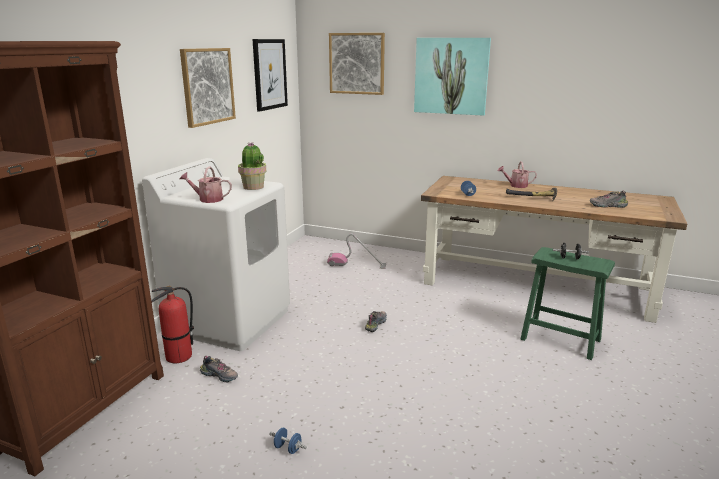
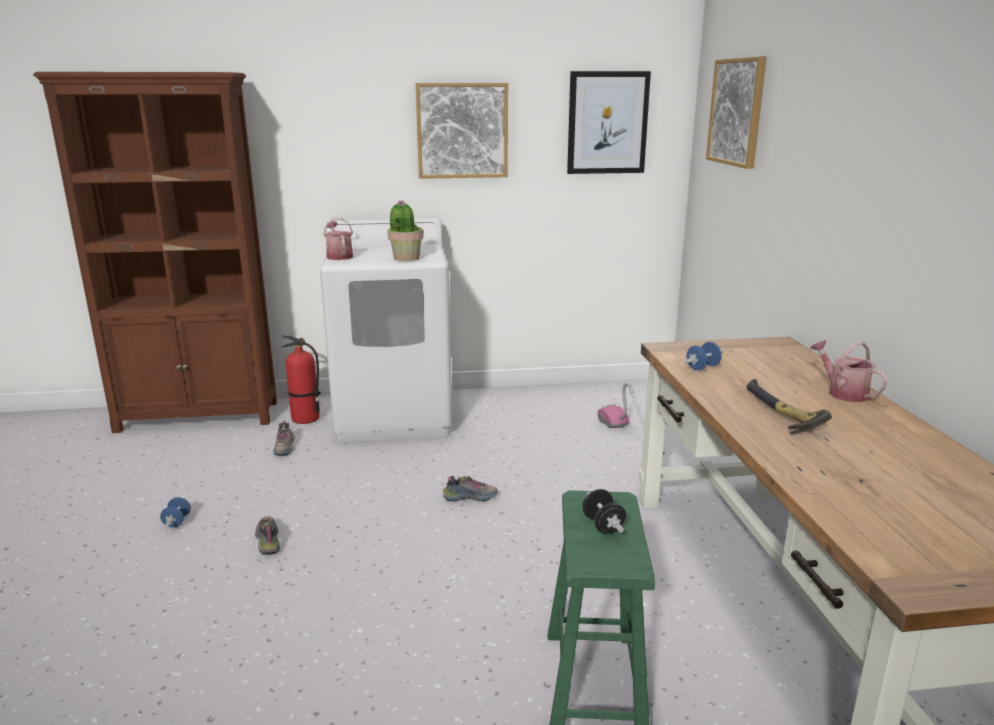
camera: 60 degrees right, 0 degrees up
picture [414,38,491,116] -> none
shoe [590,190,628,208] -> shoe moved to [255,516,280,555]

